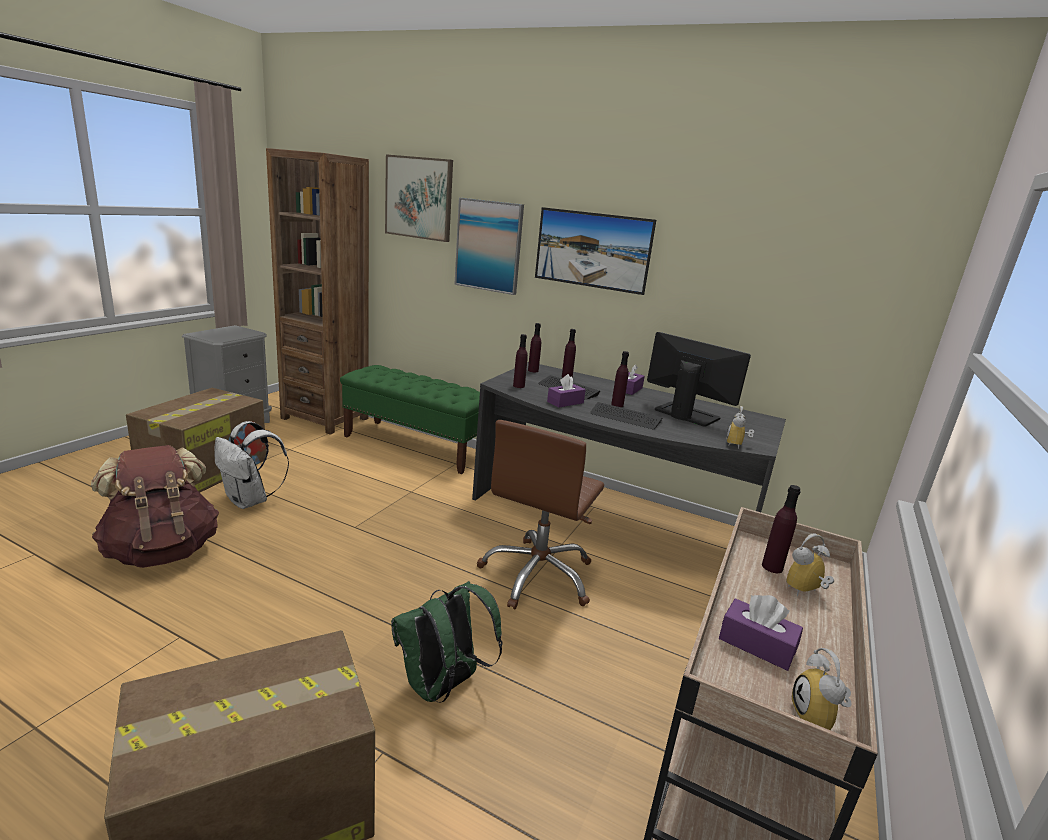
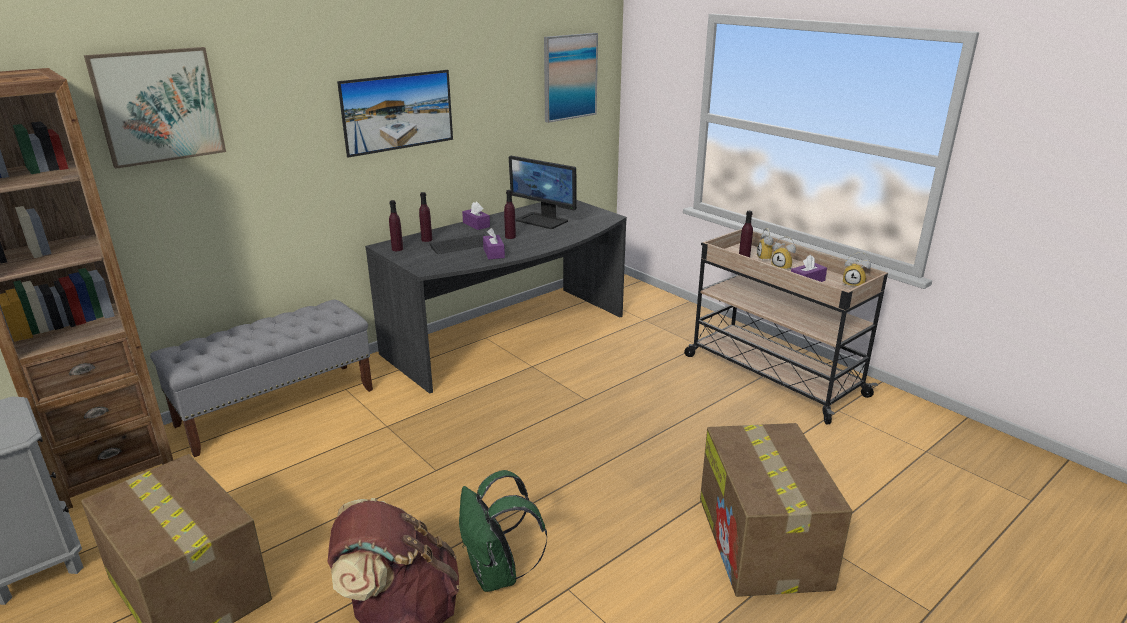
camera: 65 degrees left, 5 degrees up
white backpack [214,421,289,509] -> none
green bench [340,365,480,474] -> grey bench [150,300,373,457]
green backpack [391,581,503,702] -> green backpack moved to [459,470,547,592]
picture [454,198,524,295] -> picture moved to [544,33,598,123]
brown office chair [477,420,604,609] -> none
purple bottle [513,334,528,388] -> none
keyboard [590,402,663,429] -> none
monitor [647,332,751,427] -> monitor turned 120 degrees counterclockwise [509,156,577,229]
alarm clock [727,406,754,449] -> alarm clock moved to [771,237,796,270]

